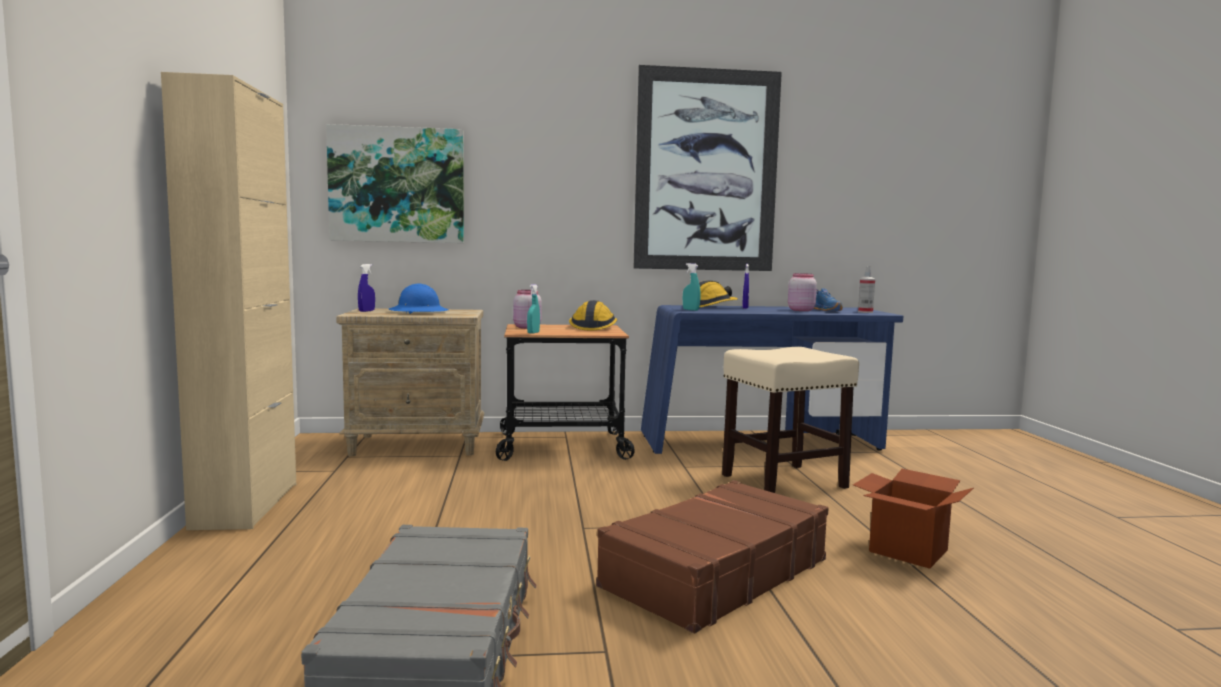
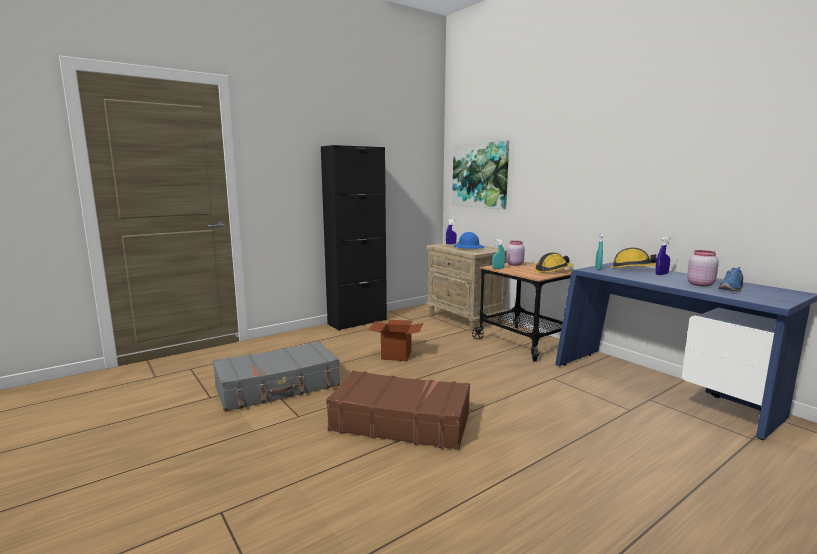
camera: 60 degrees right, 5 degrees up
beige cabinet [161,72,296,530] -> black cabinet [321,145,387,331]
picture [634,65,782,271] -> none
beige stool [722,347,859,493] -> none
cardboard box [853,469,974,569] -> cardboard box moved to [368,320,423,361]
spray bottle [858,266,875,313] -> none

